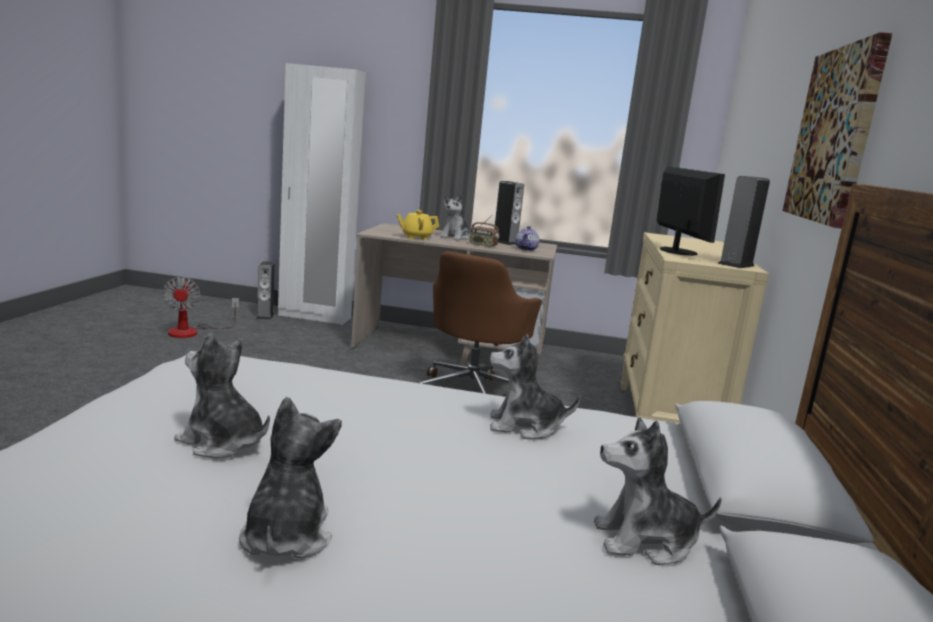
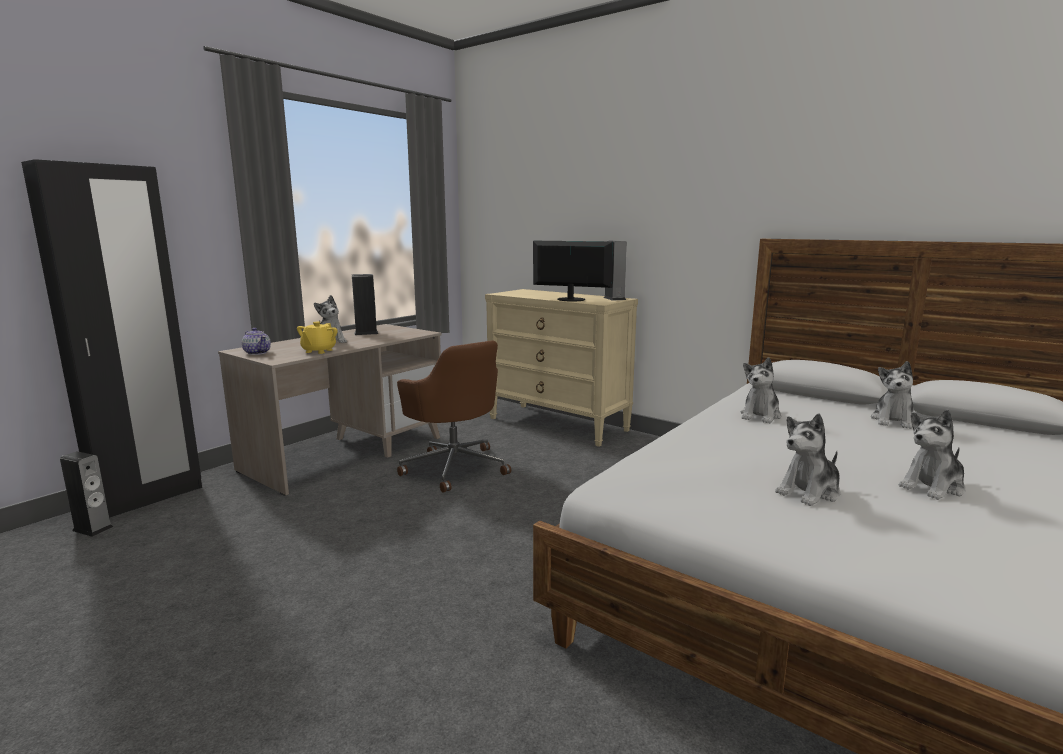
camera: 60 degrees left, 0 degrees up
fan [162,277,239,338] -> none
plush toy [239,397,342,559] -> plush toy turned 60 degrees counterclockwise [899,410,966,500]
white wardrobe [278,63,366,325] -> black wardrobe [21,159,202,518]
radio [469,214,499,247] -> none
teapot [515,226,539,251] -> teapot moved to [242,328,271,355]
picture [782,32,893,229] -> none

